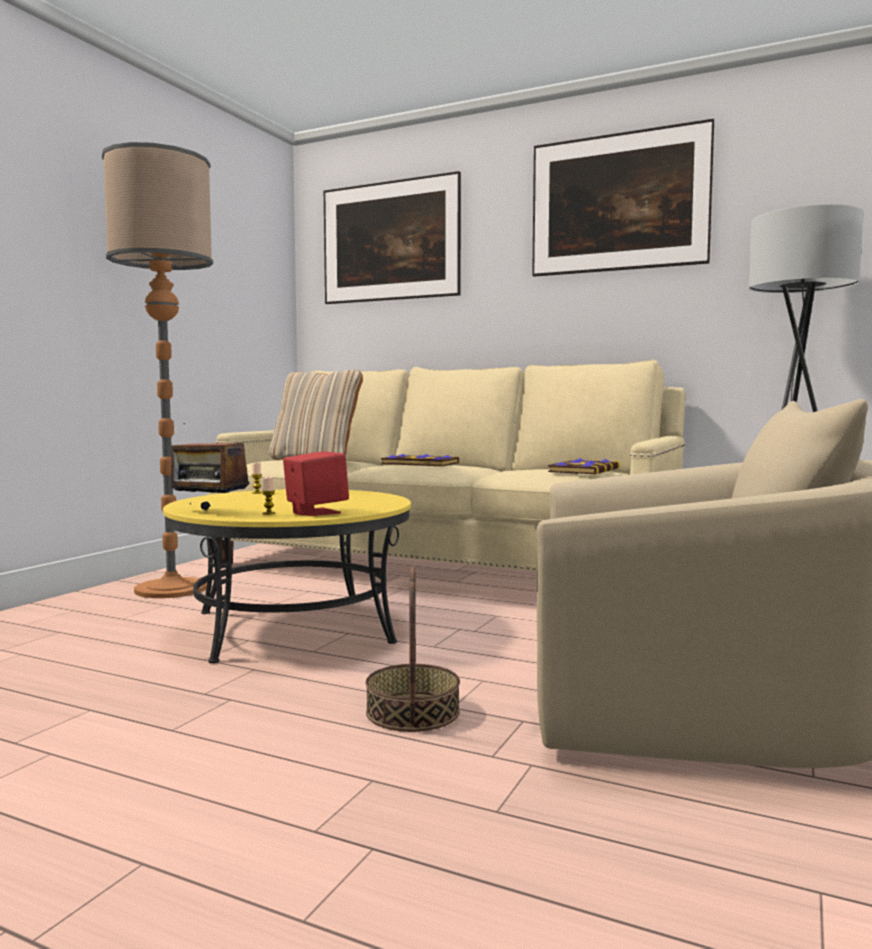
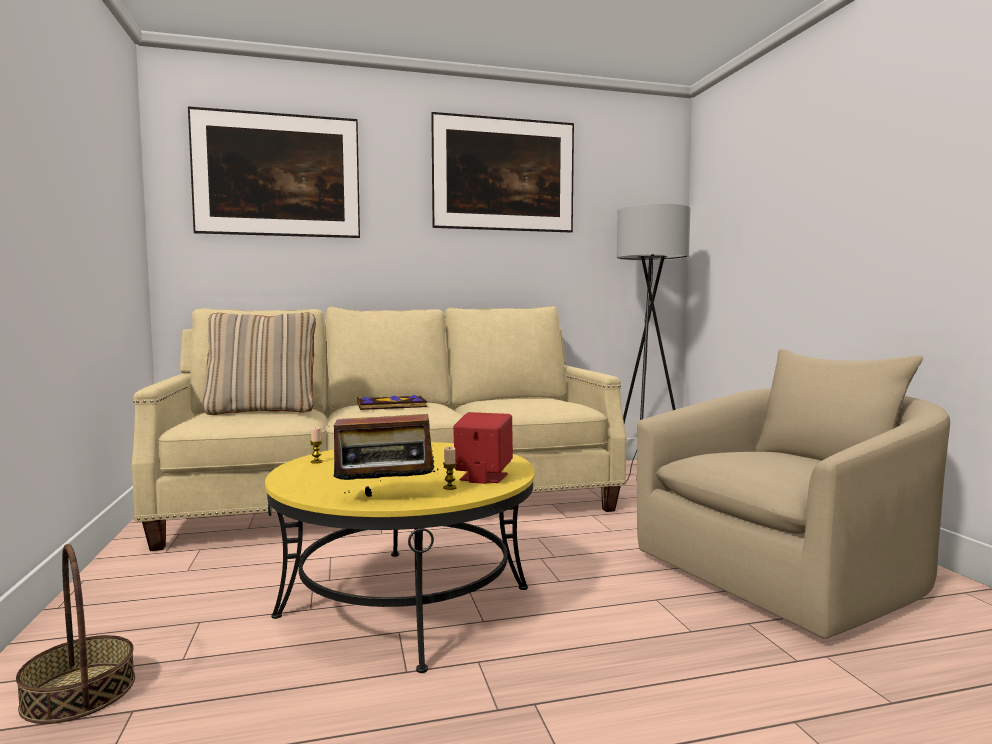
camera: 40 degrees left, 0 degrees up
floor lamp [102,142,213,598] -> none
basket [366,566,460,732] -> basket moved to [16,544,135,724]
book [548,458,620,475] -> none

